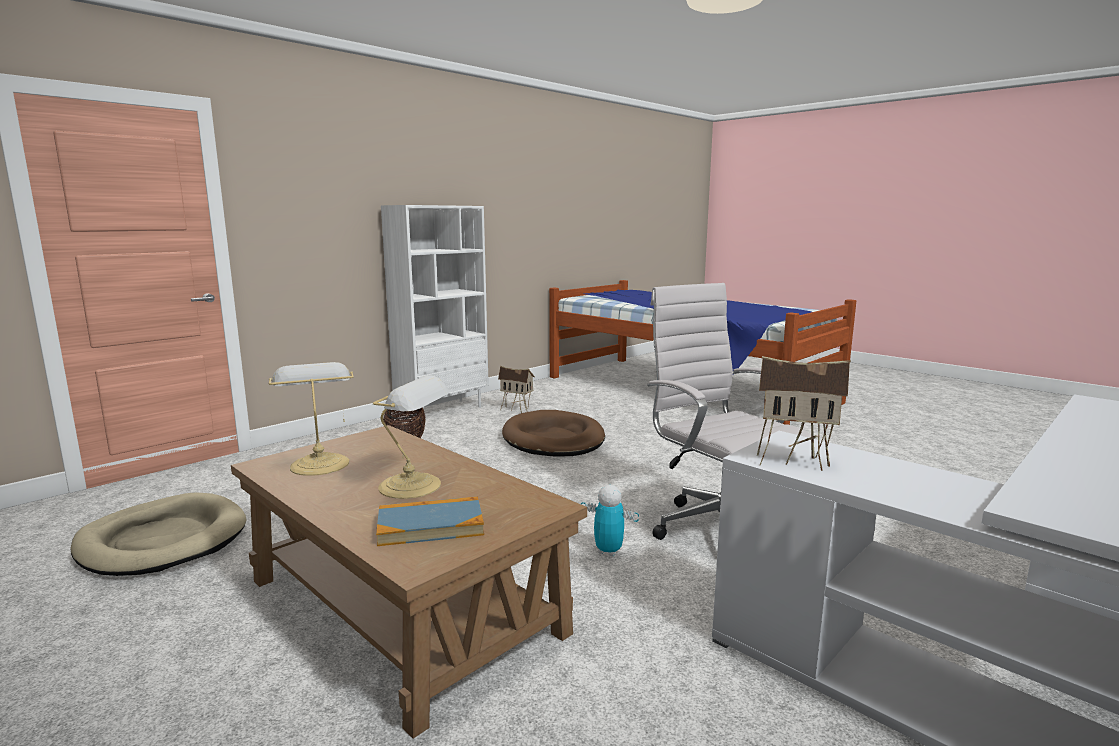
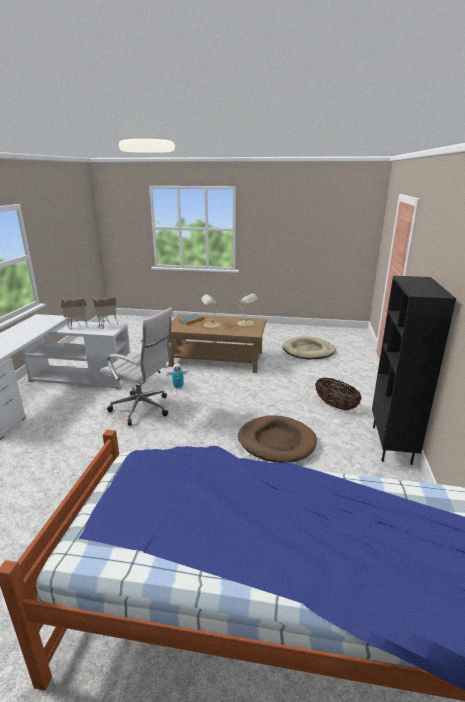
camera: 145 degrees right, 10 degrees up
white bookcase [381,205,489,415] -> black bookcase [372,276,456,465]
toy house [498,366,535,413] -> toy house moved to [61,298,88,329]

